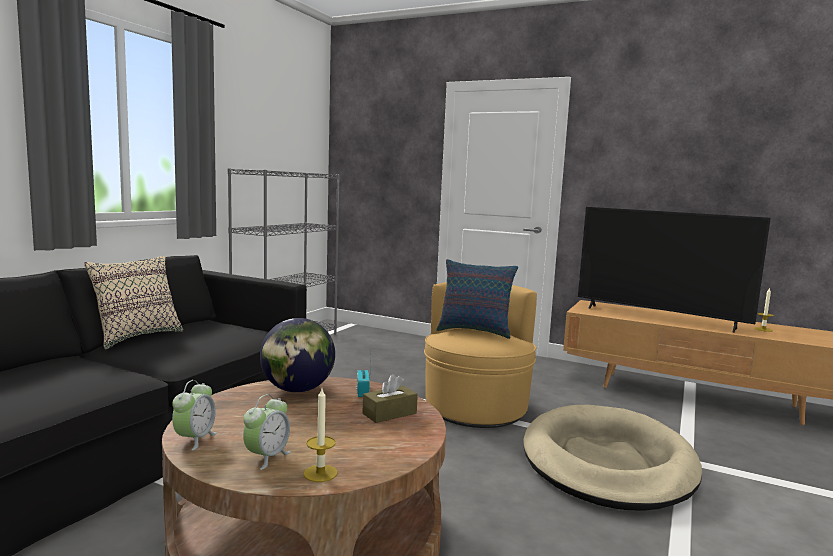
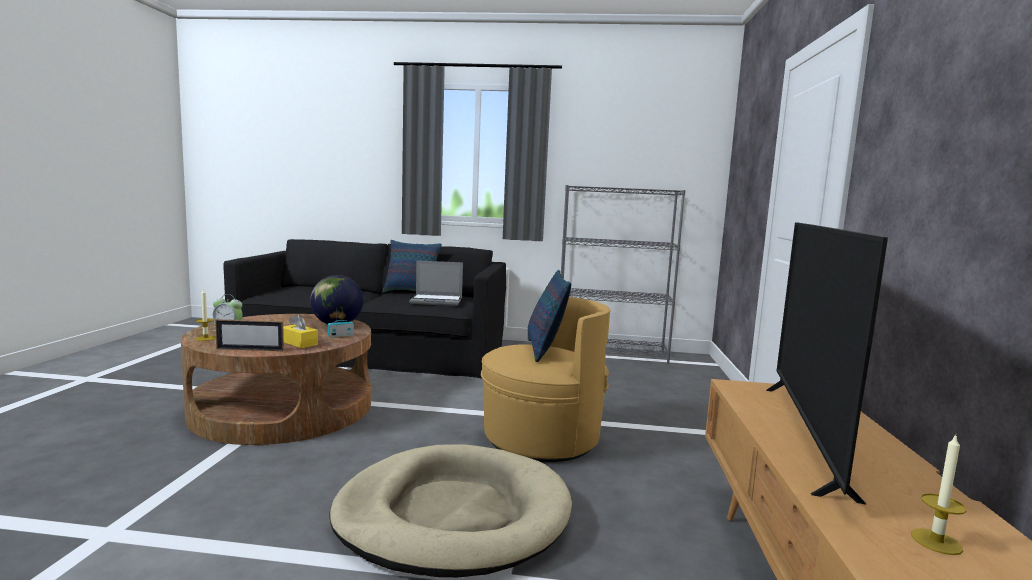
camera: 70 degrees right, 0 degrees up
beige pillow [84,256,183,349] -> blue pillow [382,240,442,293]
alarm clock [172,380,217,450] -> none
brown tissue box [362,374,418,423] -> yellow tissue box [283,314,318,348]
none -> picture frame [215,319,284,351]
none -> laptop [409,260,463,306]

